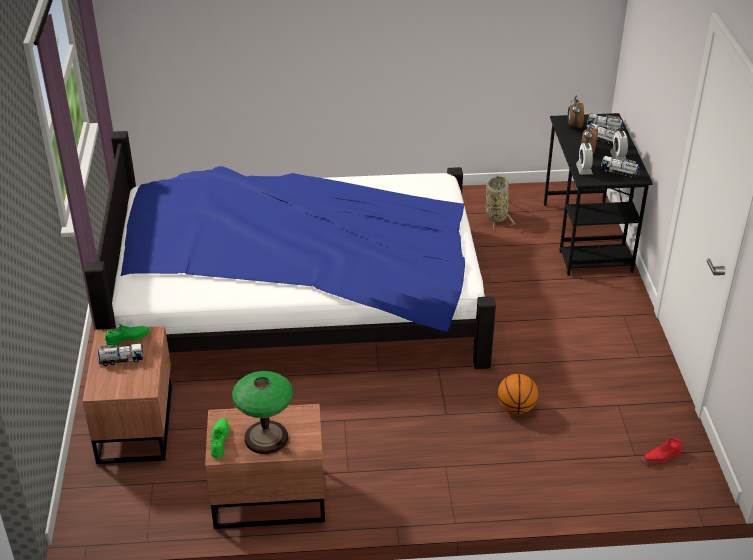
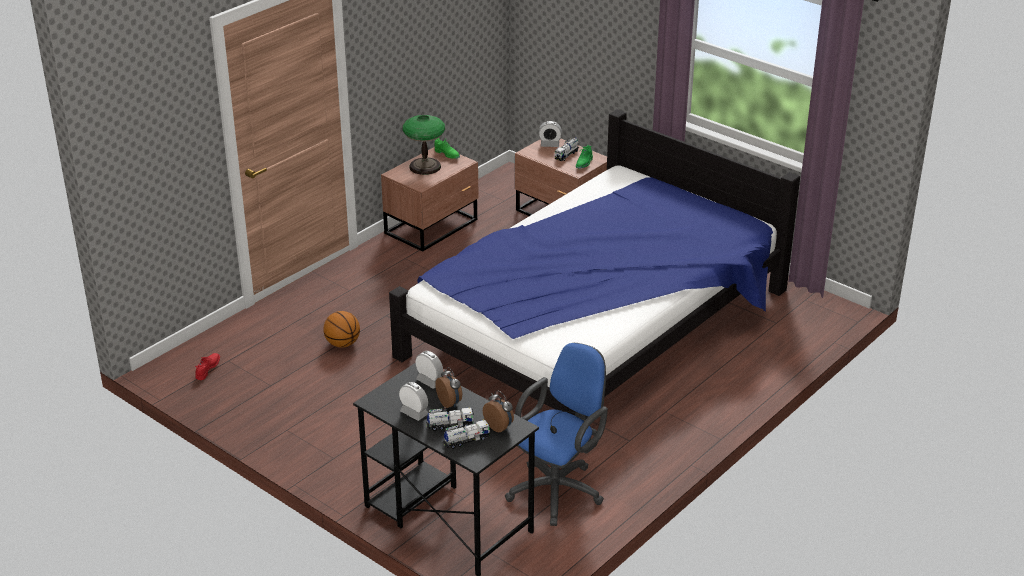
camera: 135 degrees right, 5 degrees down
basket [486,175,516,230] -> blue office chair [505,343,608,526]
toy truck [601,156,640,179] -> none
none -> alarm clock [539,121,562,147]

